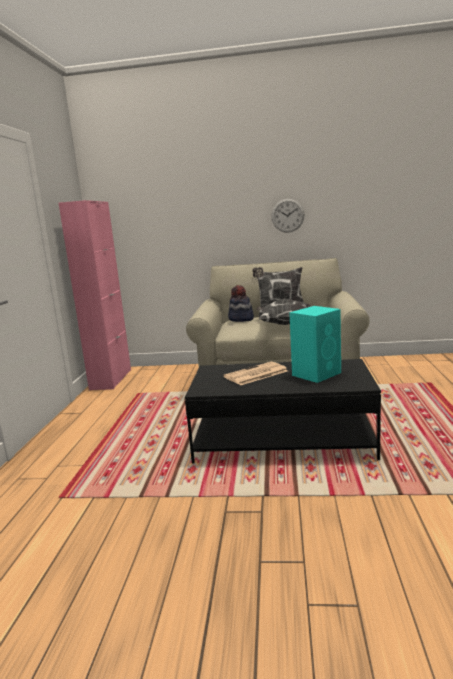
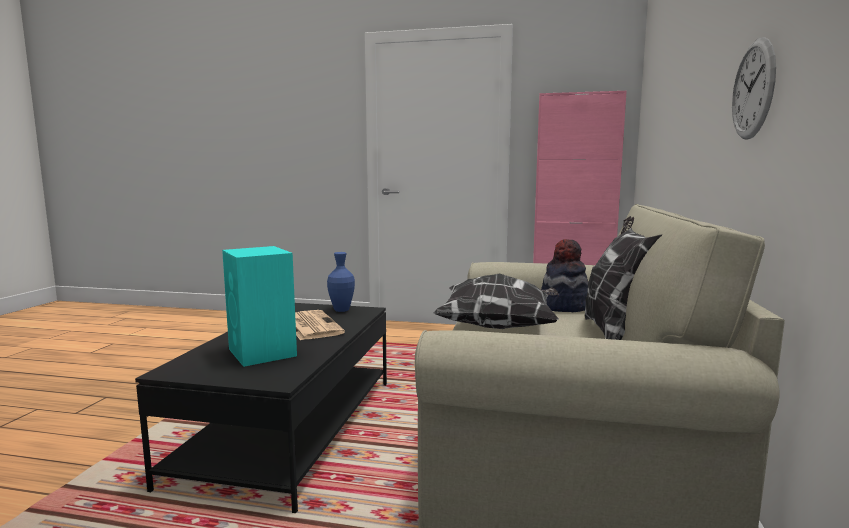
camera: 95 degrees right, 5 degrees down
none -> blue vase [327,252,355,312]

